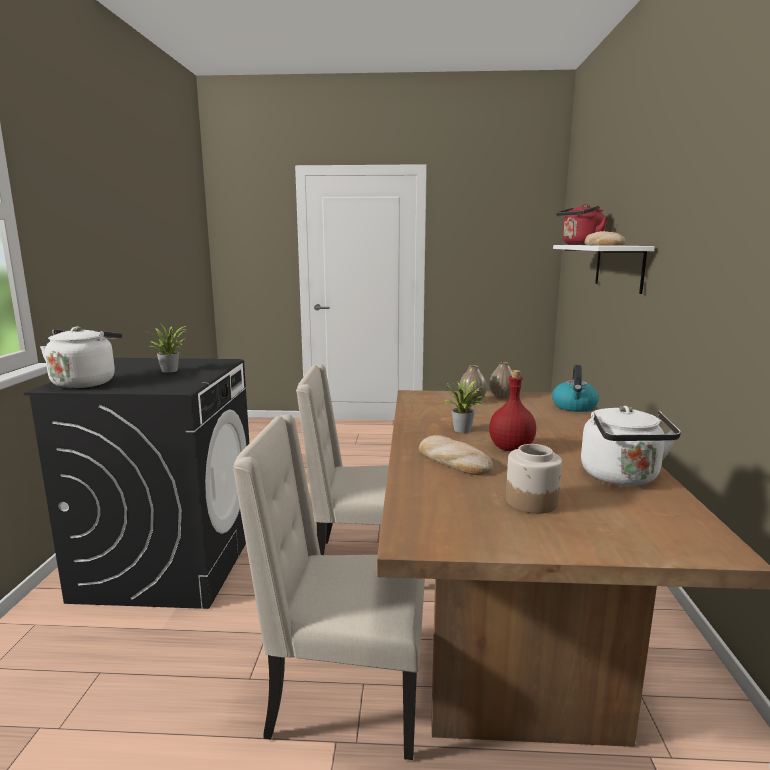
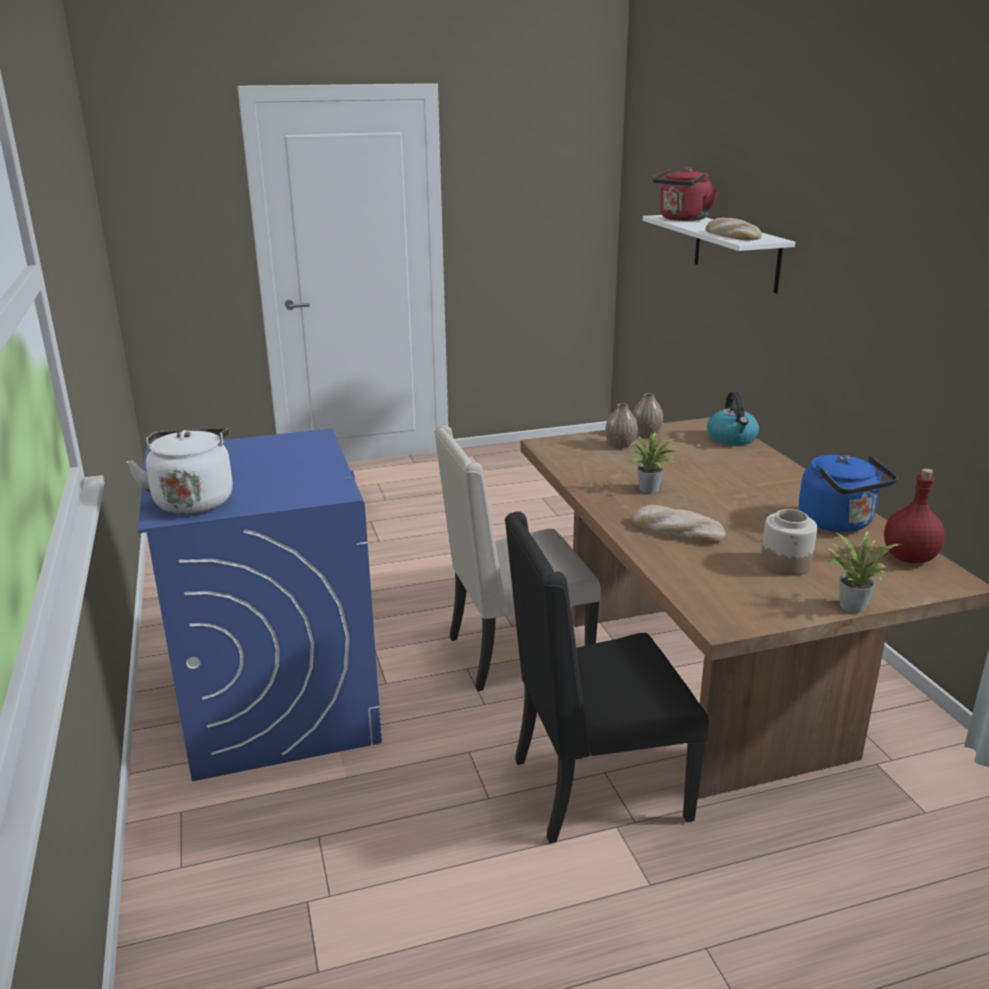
camera: 20 degrees left, 10 degrees up
black washing machine [24,358,249,609] -> blue washing machine [138,428,382,781]
potted plant [146,324,186,373] -> potted plant moved to [824,530,902,613]
beige chair [233,415,425,760] -> black chair [505,512,709,843]
red bottle [489,370,536,451] -> red bottle moved to [884,468,945,563]
white kettle [581,406,681,486] -> blue kettle [799,455,898,532]

